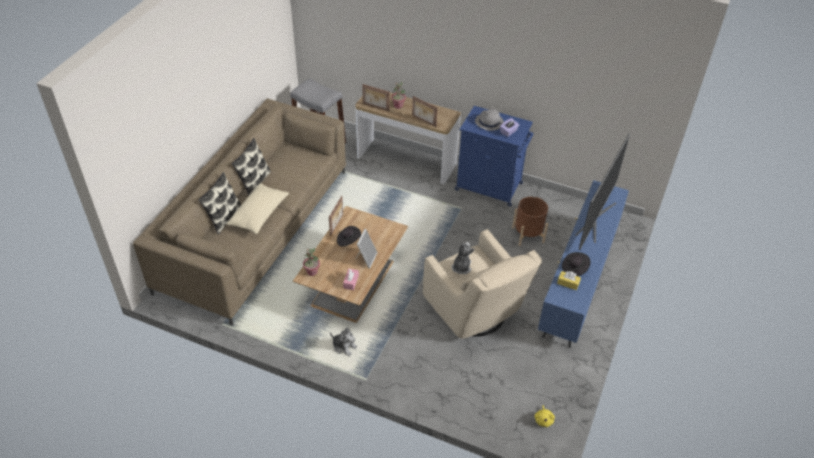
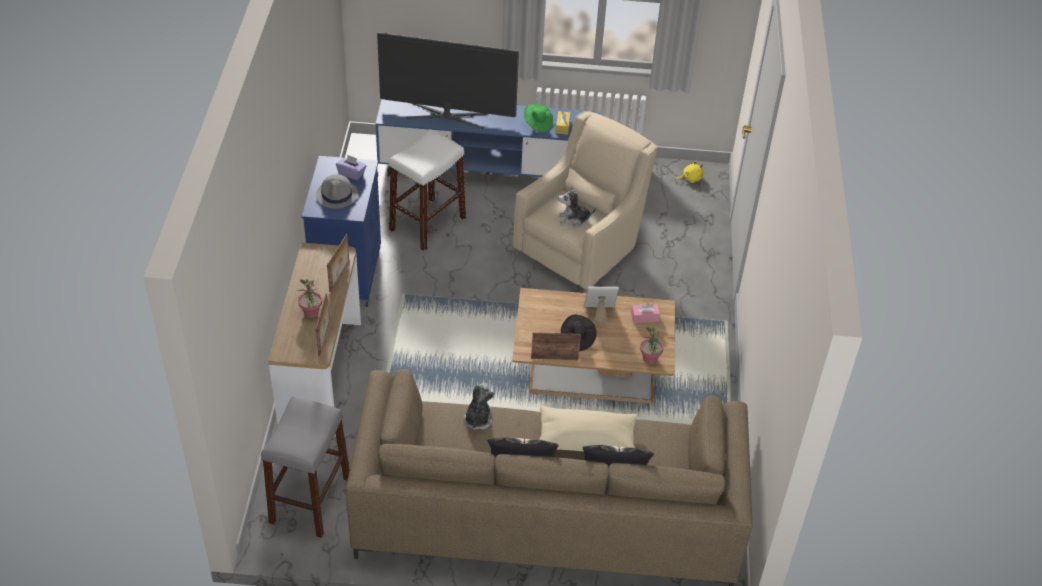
camera: 110 degrees left, 0 degrees up
plush toy [330,327,357,356] -> plush toy moved to [464,382,495,429]
brown planter [512,197,548,246] -> white stool [389,129,466,251]
black hat [562,252,590,276] -> green hat [524,104,553,133]

